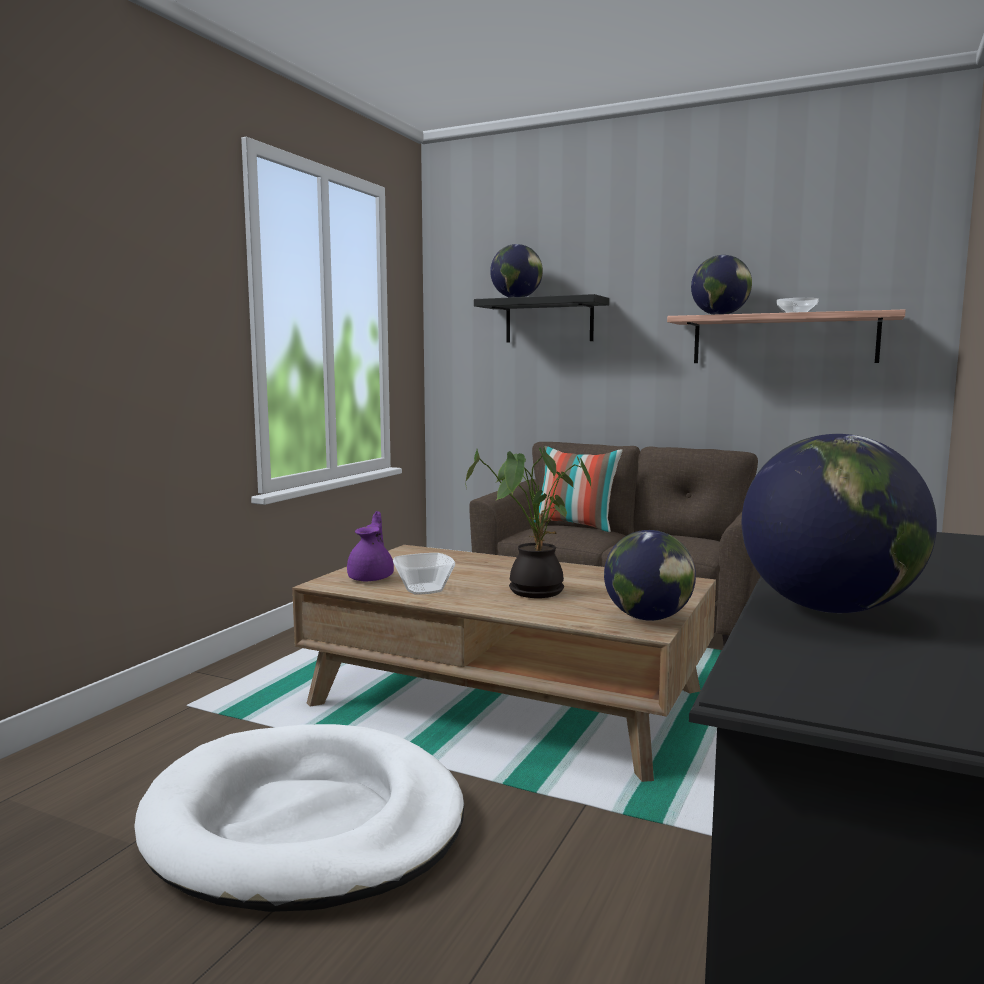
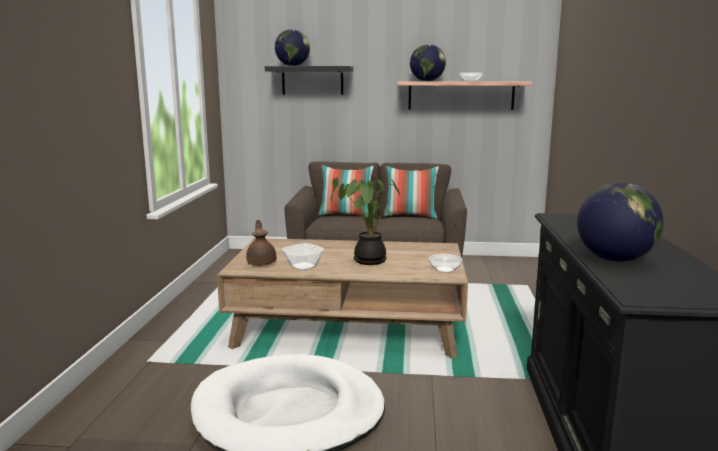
camera: 20 degrees left, 5 degrees up
purple teapot [347,511,394,581] -> brown teapot [246,219,276,266]
globe [604,530,696,621] -> bowl [429,254,462,273]
none -> pillow [384,166,439,219]

